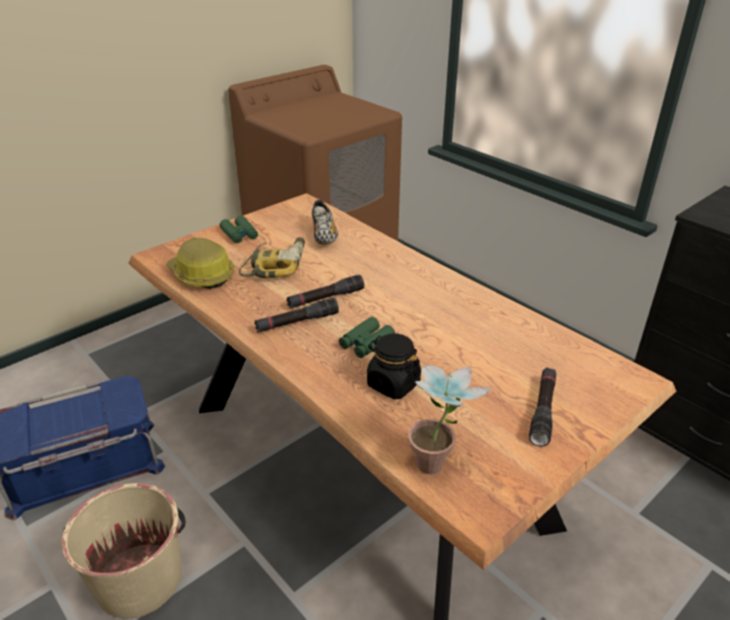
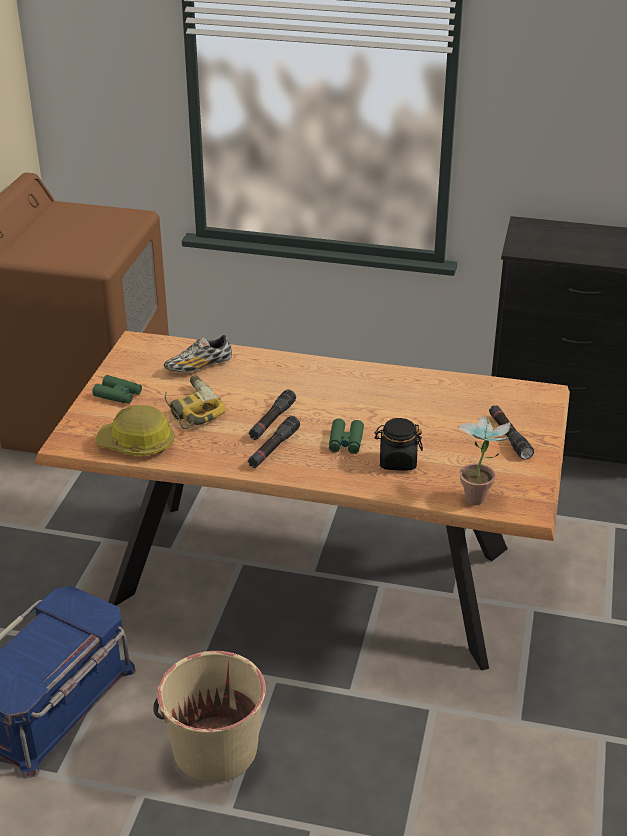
camera: 35 degrees left, 0 degrees up
shoe [312,200,338,244] -> shoe turned 105 degrees clockwise [164,335,232,372]

